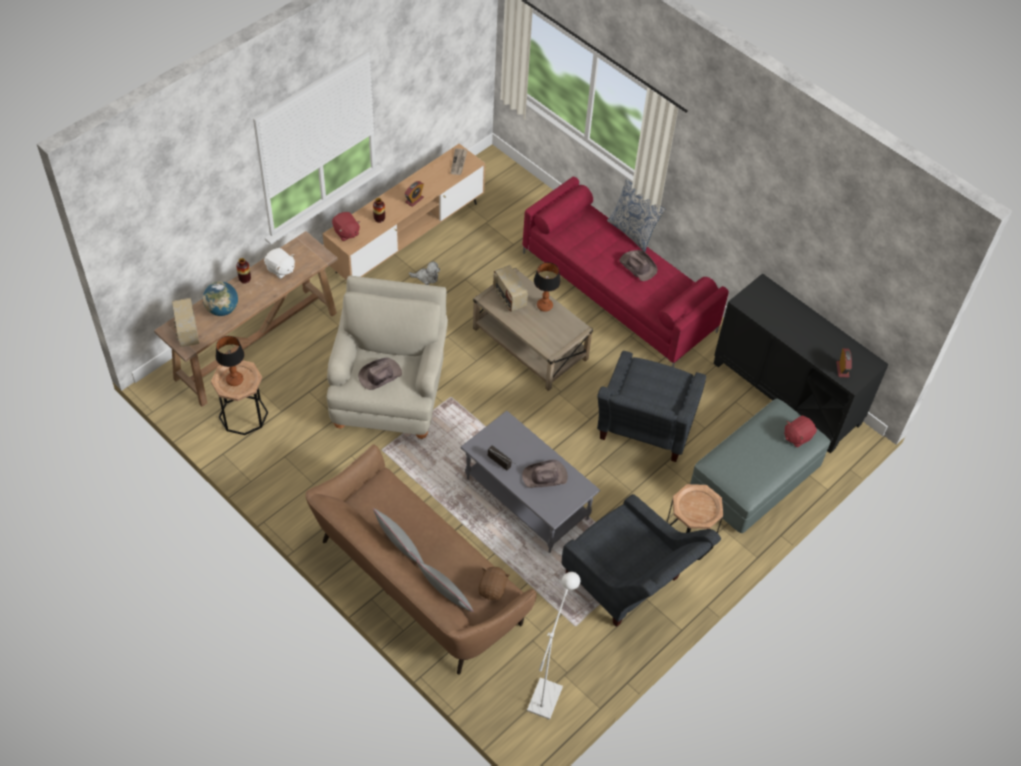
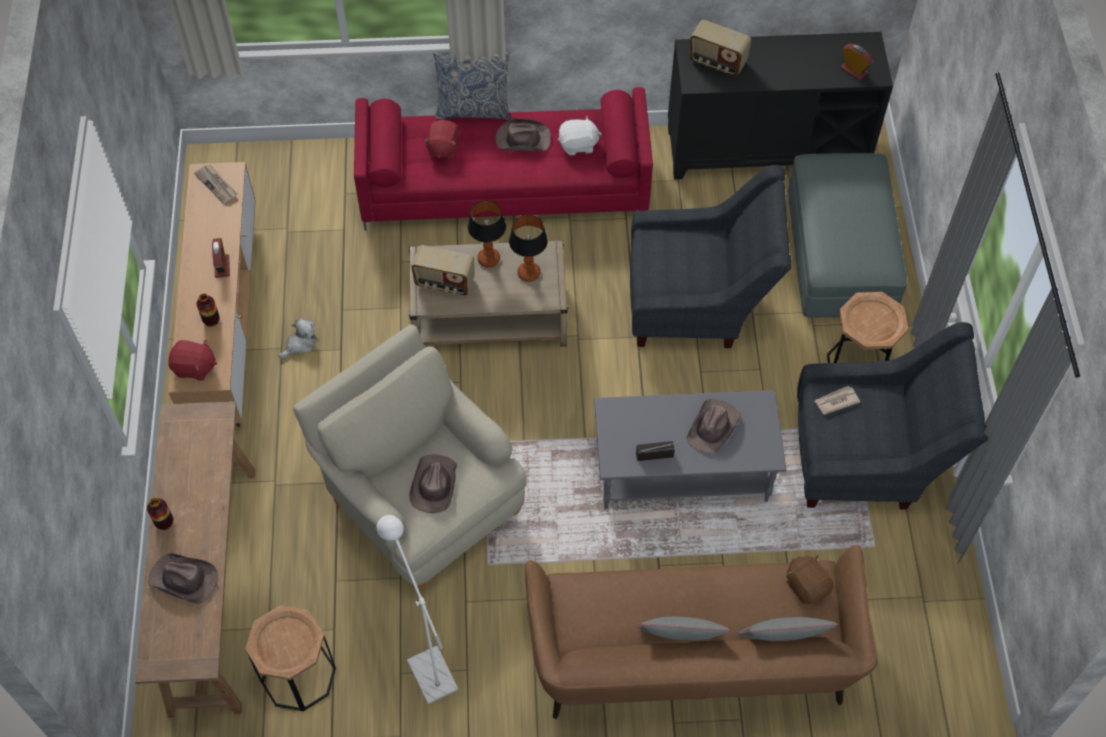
camera: 45 degrees left, 5 degrees up
radio [172,298,199,347] -> radio moved to [689,20,752,76]
globe [203,281,238,316] -> brown hat [148,553,218,604]
table lamp [216,336,245,386] -> table lamp moved to [509,214,548,282]
white plush toy [264,248,295,279] -> white plush toy moved to [558,115,602,156]
white floor lamp [527,572,580,720] -> white floor lamp moved to [377,515,458,704]
grey armchair [597,351,706,462] -> grey armchair turned 60 degrees counterclockwise [630,165,792,348]
red plush toy [784,416,817,448] -> red plush toy moved to [424,120,459,159]
none -> newspaper [815,386,860,415]

